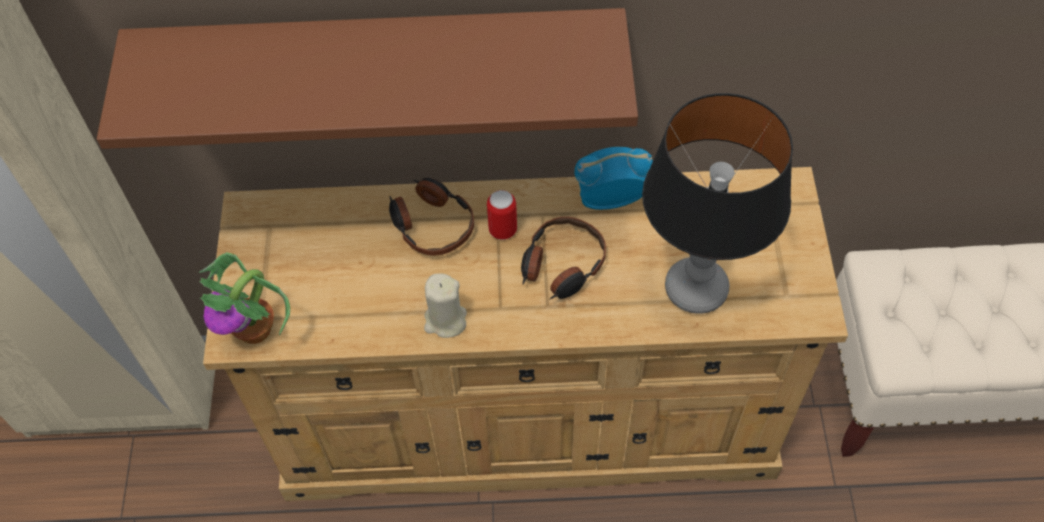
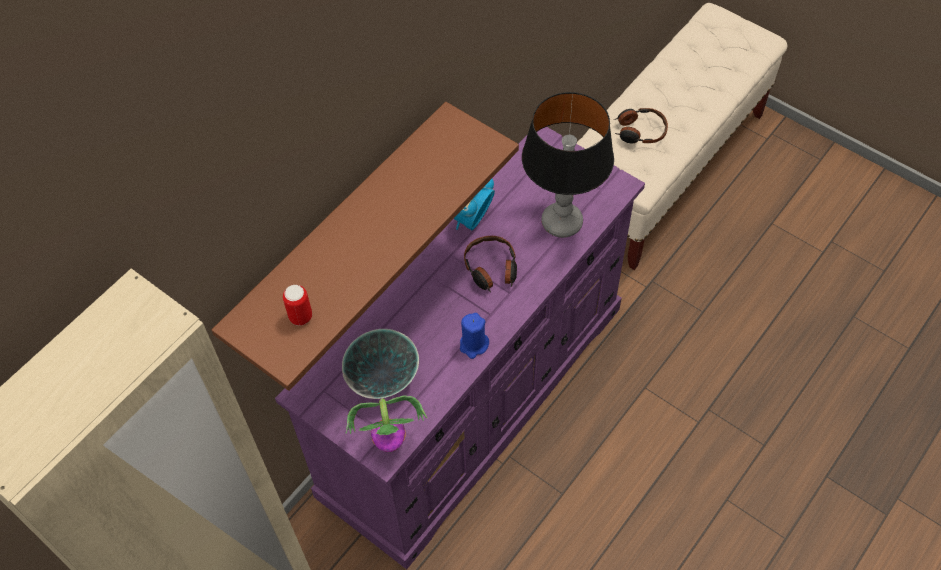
camera: 50 degrees left, 0 degrees up
beige dresser [203,167,848,501] -> purple dresser [275,127,645,570]
headphones [389,178,474,256] -> headphones moved to [614,108,668,144]
beige candle [424,273,467,338] -> blue candle [460,313,489,359]
can [487,190,517,240] -> can moved to [283,285,312,326]
none -> bowl [342,329,419,399]

